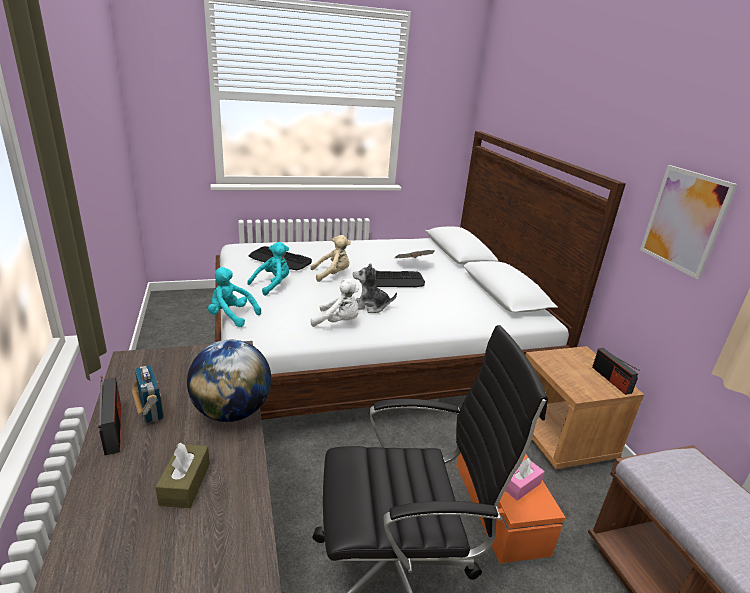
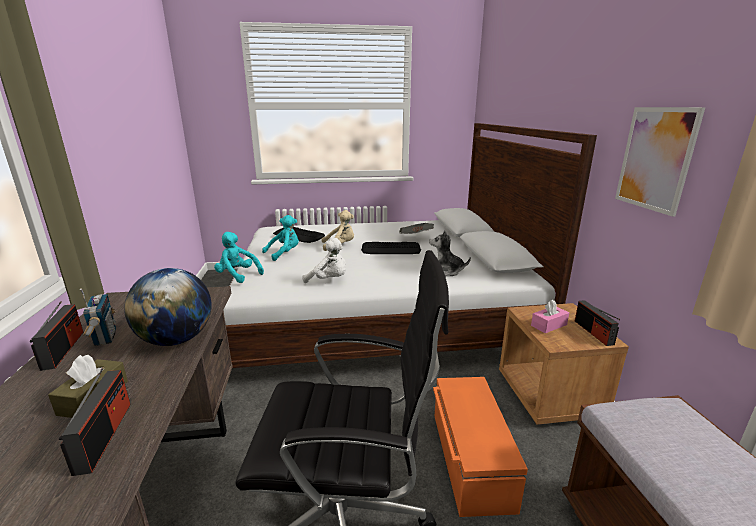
camera: 10 degrees right, 5 degrees down
plush toy [353,263,397,313] -> plush toy moved to [429,230,471,276]
pink tissue box [505,458,545,501] -> pink tissue box moved to [531,300,569,333]
none -> radio [59,367,131,476]

